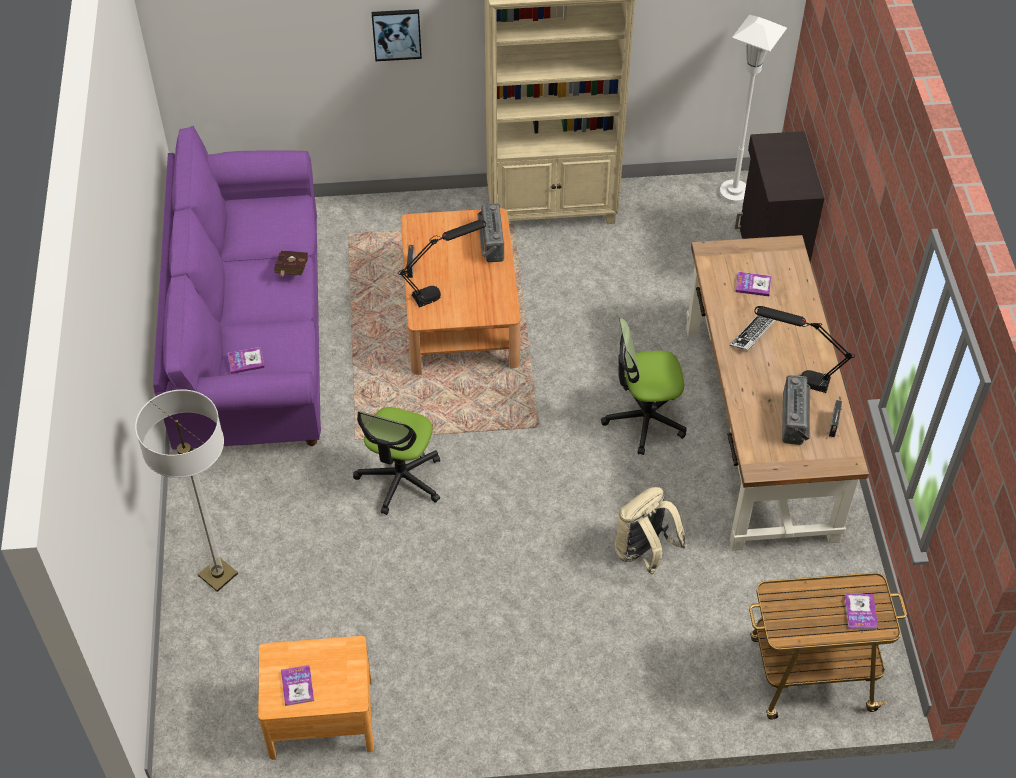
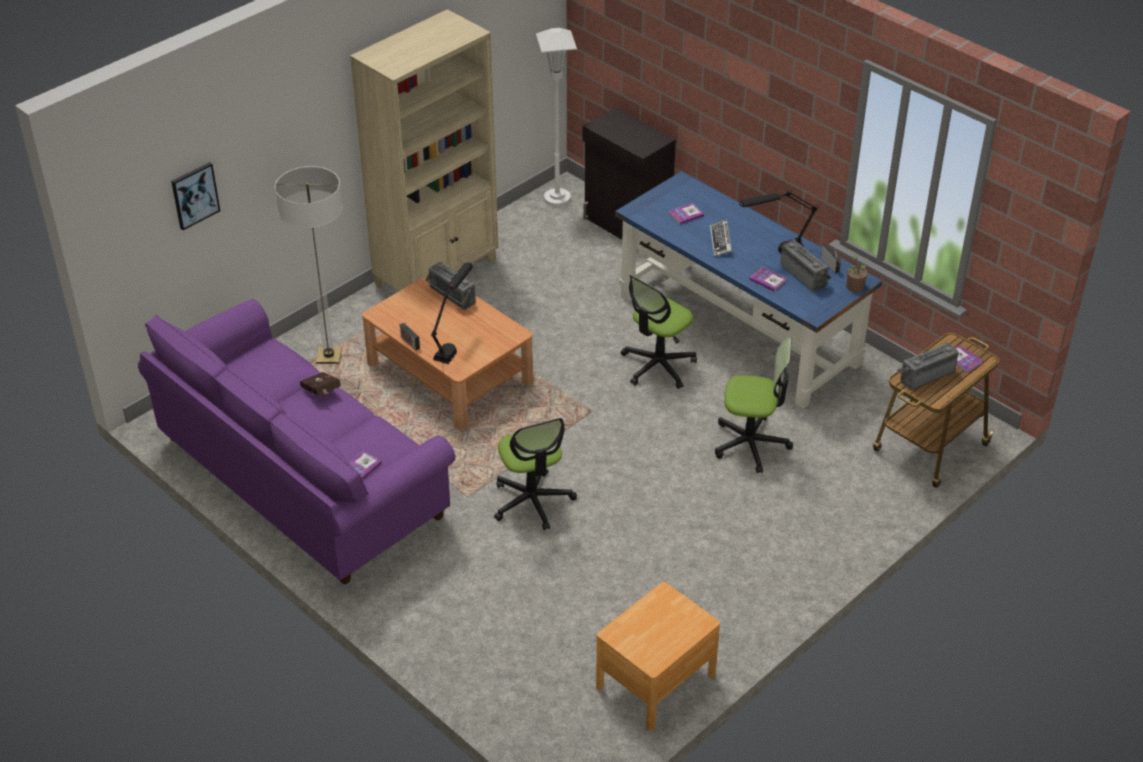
camera: 40 degrees left, 10 degrees down
floor lamp [135,390,238,592] -> floor lamp moved to [275,166,343,364]
book [281,665,314,706] -> book moved to [749,267,787,291]
picture [372,9,422,61] -> picture moved to [171,162,220,230]
beige backpack [615,487,687,574] -> office chair [715,337,793,473]
brown desk [686,235,869,551] -> blue desk [615,171,882,409]
none -> potted plant [846,256,868,292]
none -> radio [897,342,958,390]

